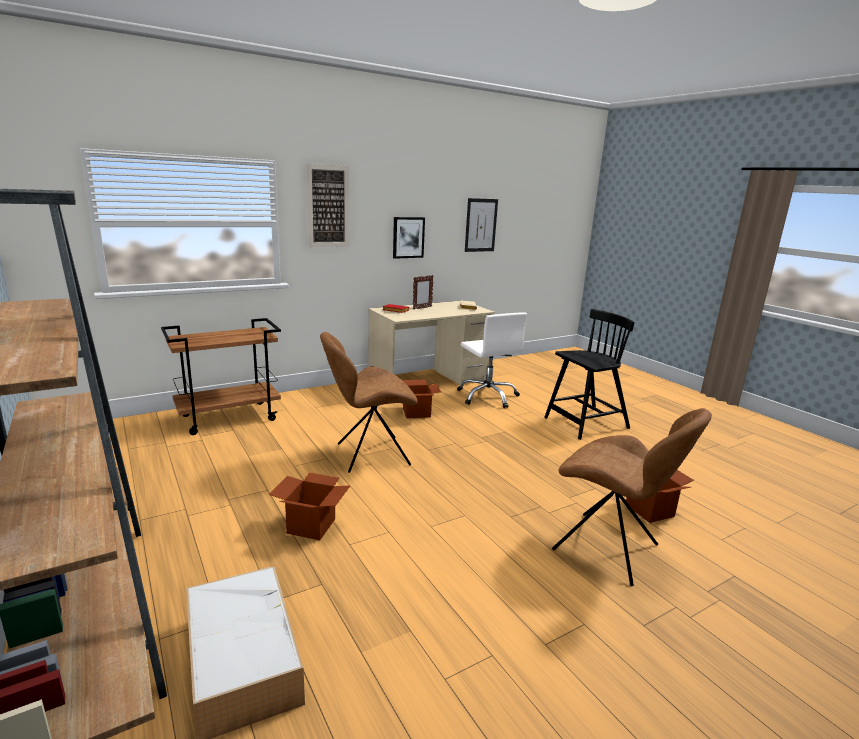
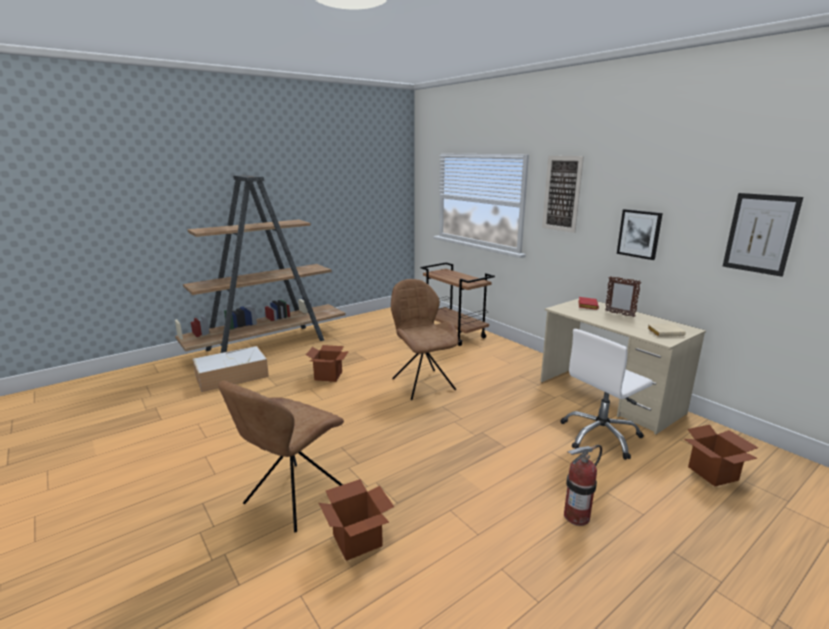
camera: 85 degrees right, 0 degrees up
cardboard box [402,379,441,418] -> cardboard box moved to [684,425,758,486]
black chair [544,309,634,440] -> fire extinguisher [564,445,602,526]

